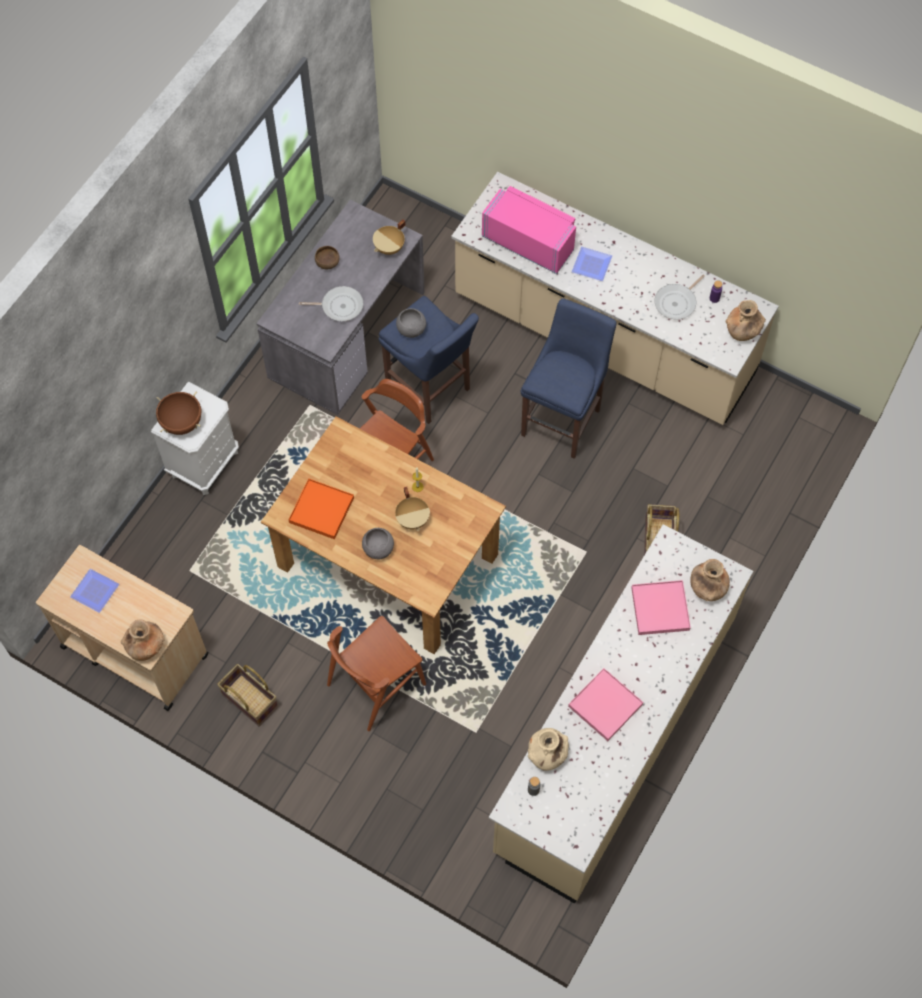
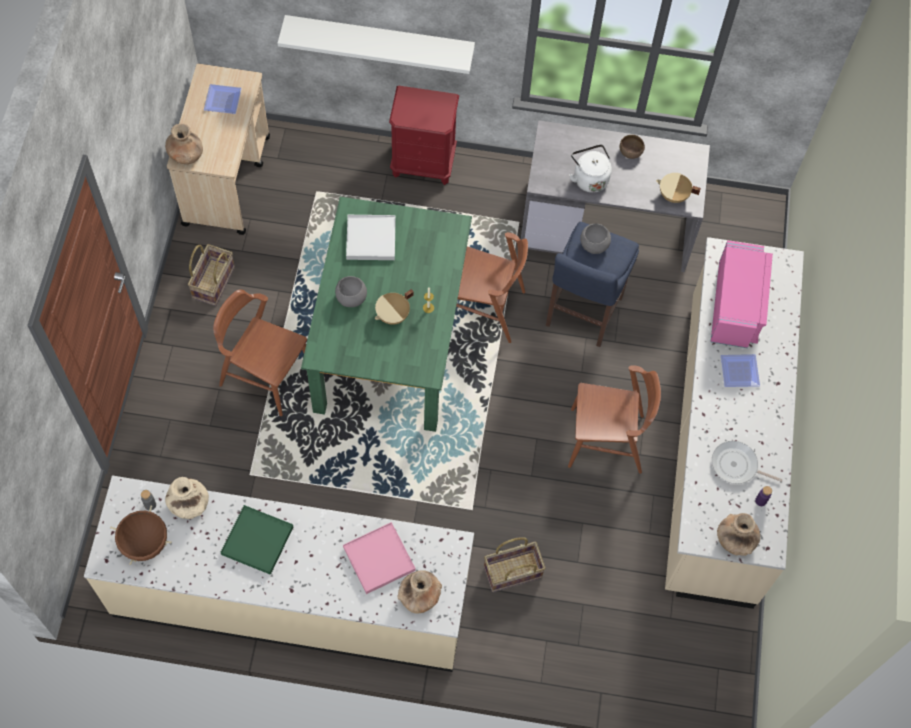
camera: 65 degrees right, 0 degrees up
white nightstand [151,382,239,495] -> red nightstand [389,85,459,185]
brown cooking pot [156,392,202,435] -> brown cooking pot moved to [110,506,172,565]
brown dining table [261,416,506,654] -> green dining table [301,197,472,432]
orange tray [288,479,354,539] -> white tray [346,215,396,260]
frying pan [299,286,363,321] -> white kettle [569,144,612,193]
blue stool [521,298,616,459] -> brown chair [568,365,661,474]
pink tray [568,668,643,741] -> green tray [221,505,293,575]
none -> white shelf [278,15,475,74]

